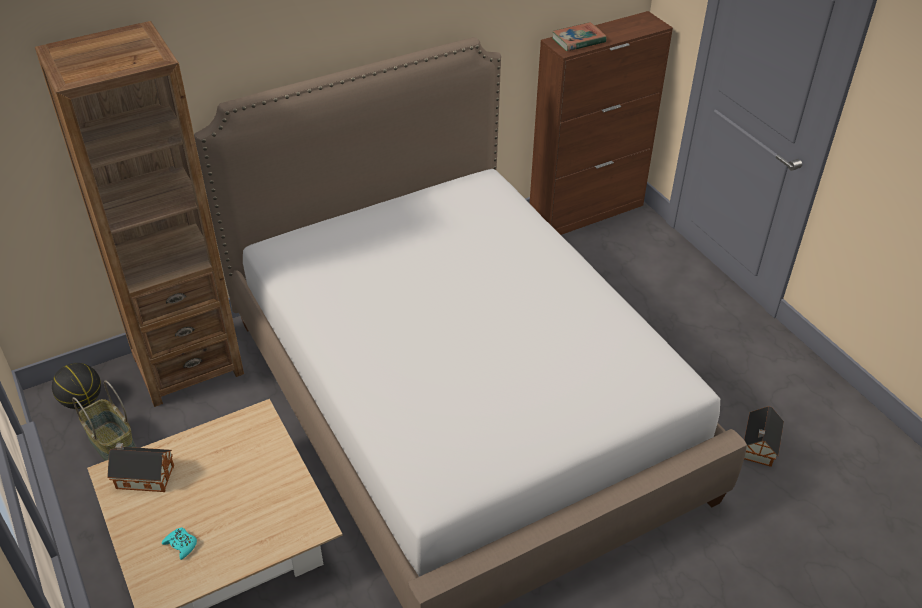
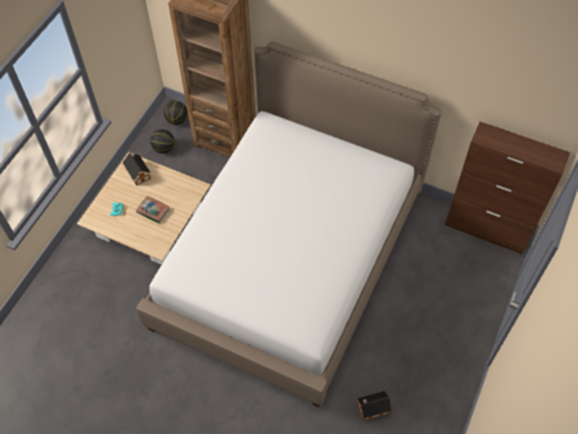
camera: 55 degrees right, 15 degrees up
basket [72,381,136,461] -> basketball [150,129,175,153]
book [552,22,607,51] -> book moved to [136,196,170,223]

